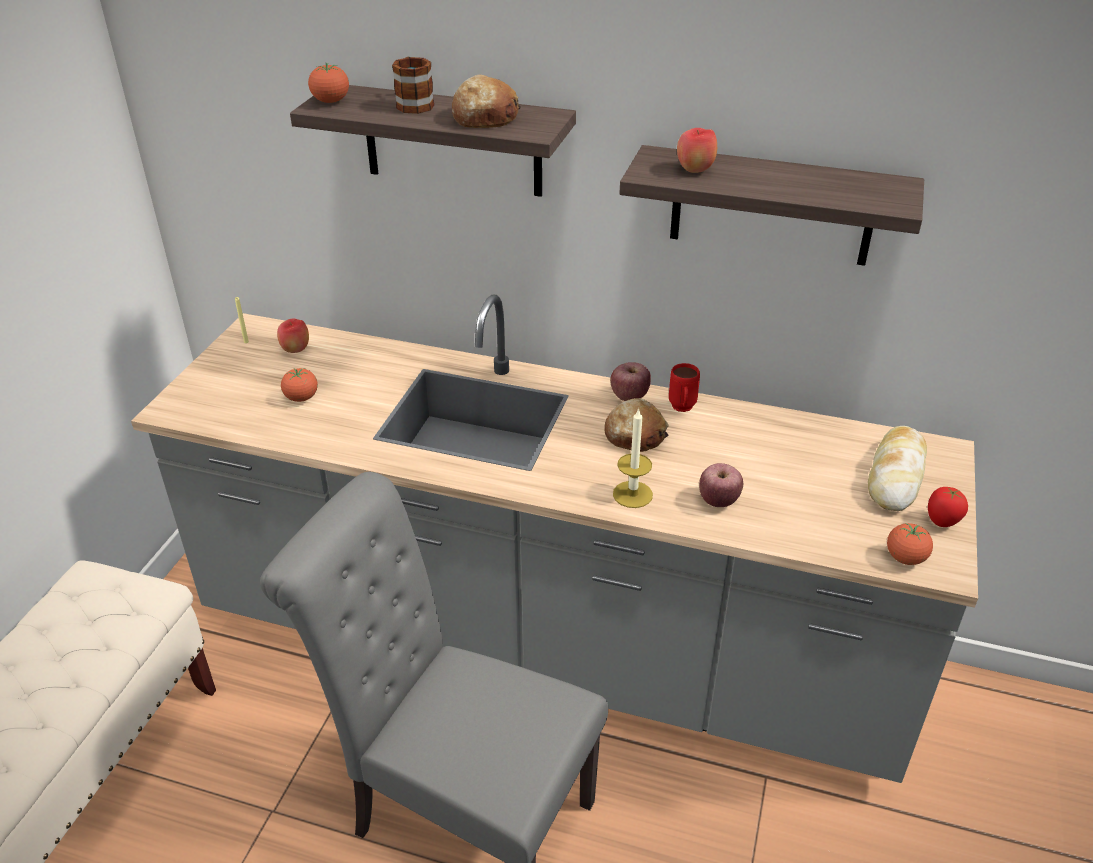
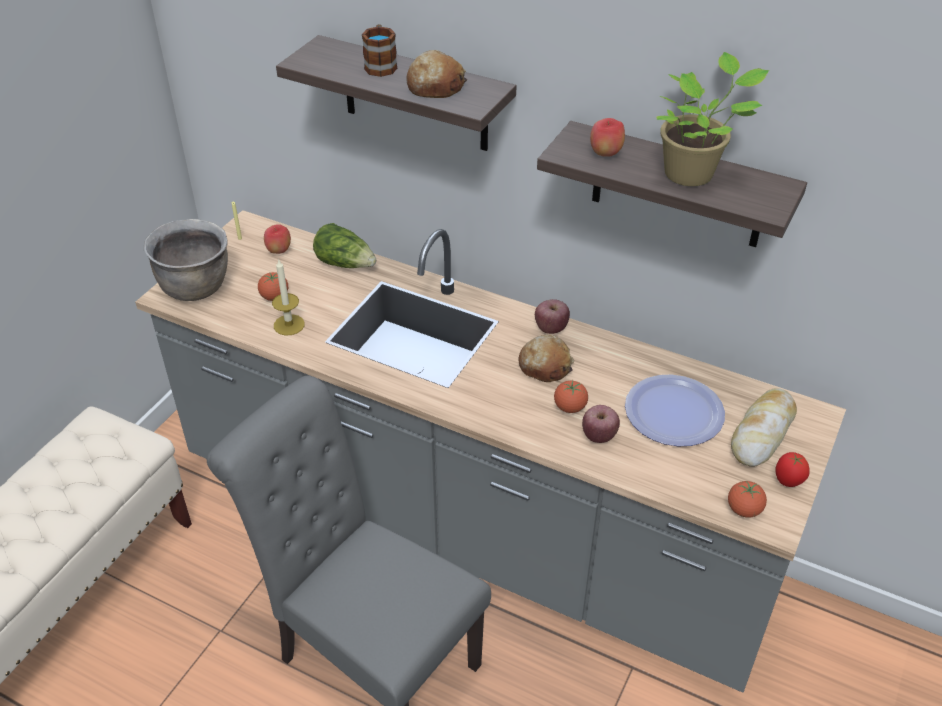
camera: 10 degrees right, 5 degrees up
tomato [308,63,349,103] -> tomato moved to [554,380,588,413]
candle [613,408,653,508] -> candle moved to [272,260,305,336]
red mug [669,363,700,412] -> none
none -> brown cooking pot [144,219,228,301]
none -> lettuce [313,223,376,268]
none -> plate [625,374,725,446]
none -> potted plant [656,52,769,186]

